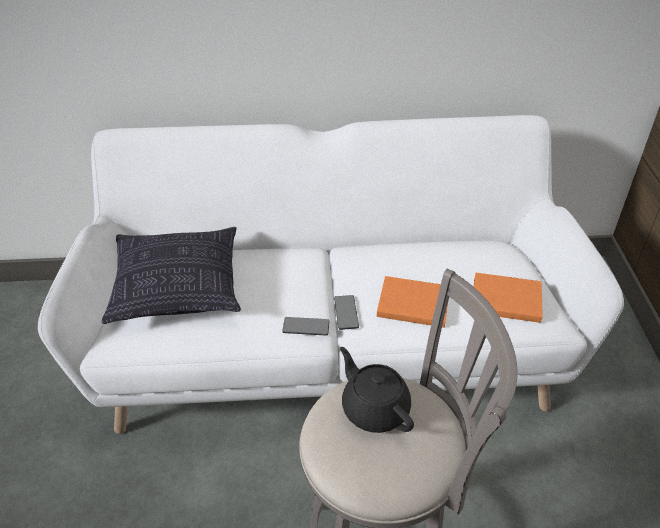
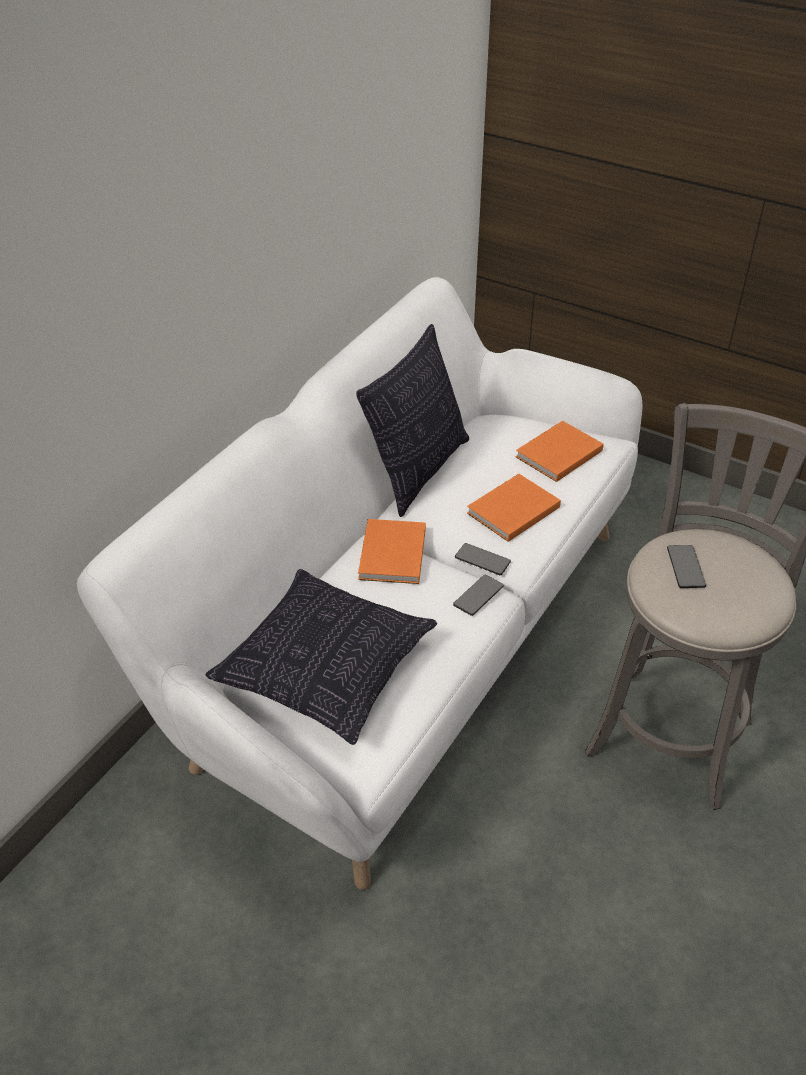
camera: 55 degrees left, 0 degrees up
black teapot [340,347,414,433] -> phone [667,545,706,588]
none -> pillow [356,324,469,517]
none -> orange book [358,519,426,584]

